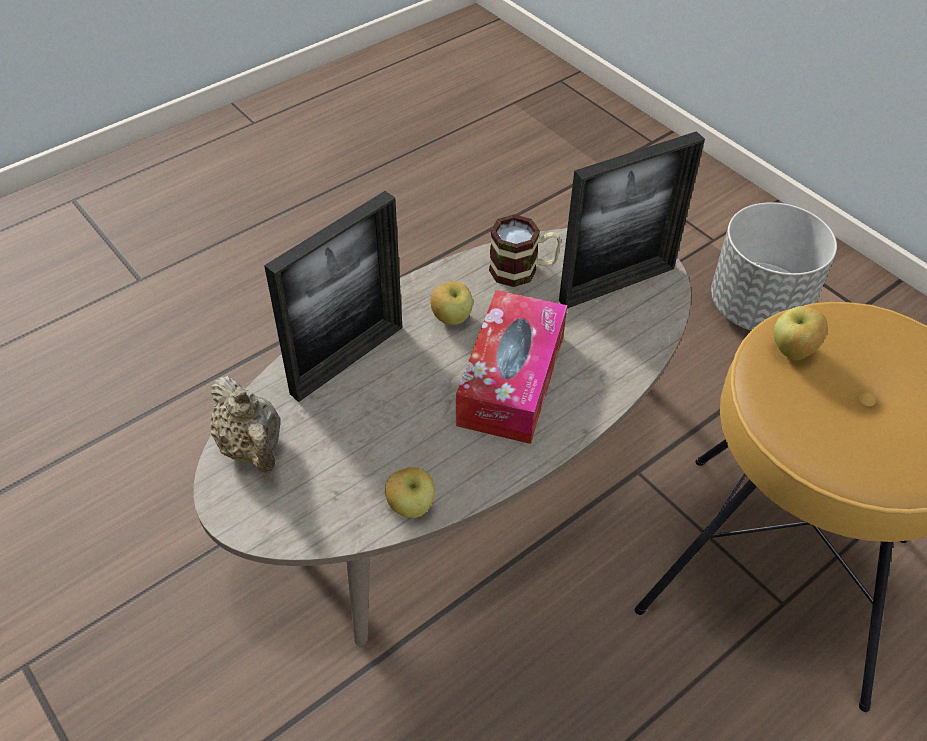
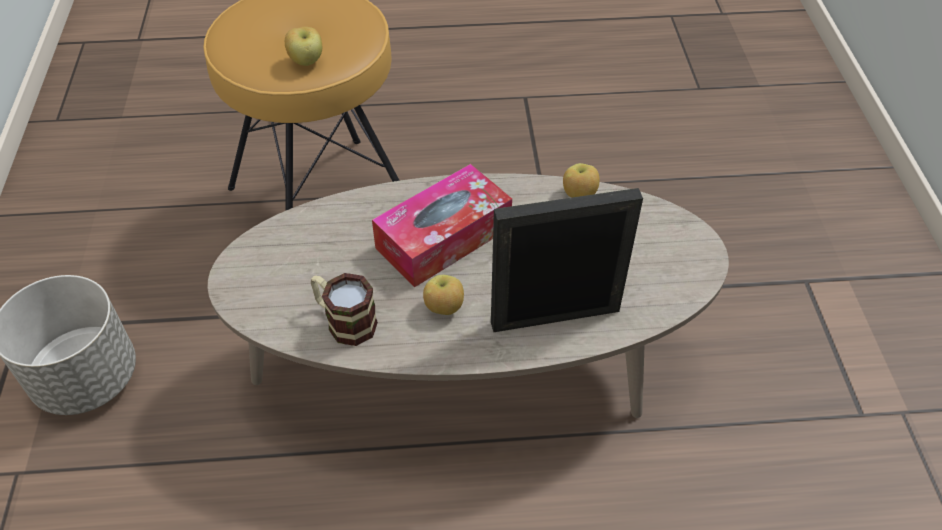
camera: 145 degrees left, 0 degrees up
beige teapot [210,376,281,473] -> none
picture frame [559,131,705,309] -> none

